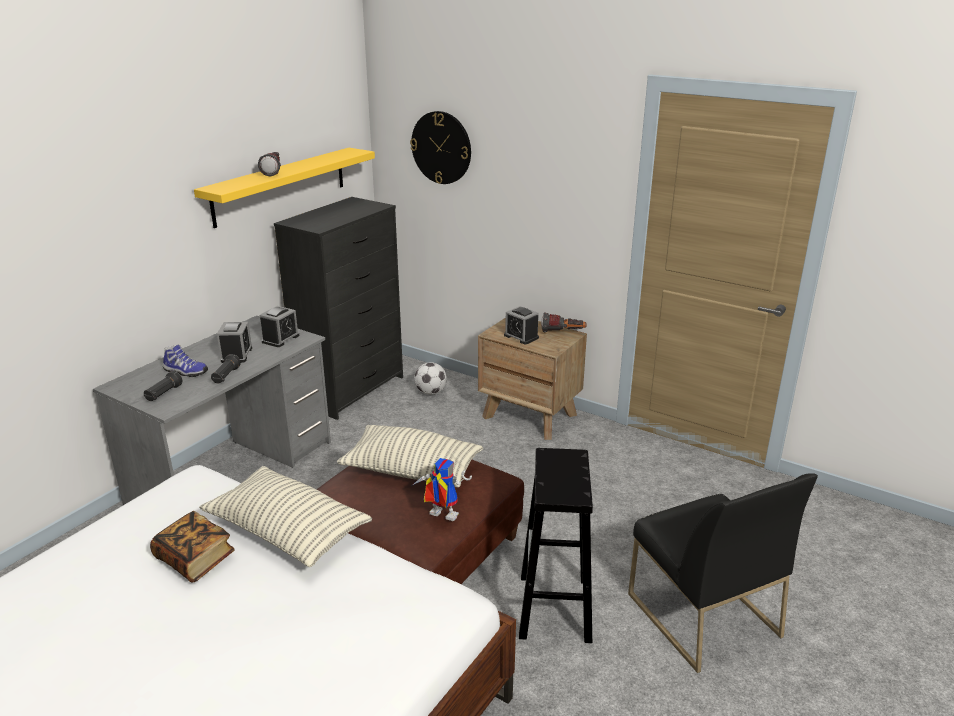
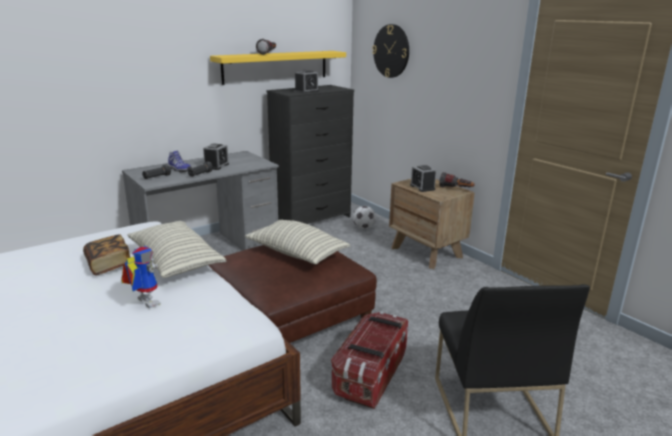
camera: 20 degrees right, 5 degrees down
alarm clock [260,306,299,347] -> alarm clock moved to [294,70,319,93]
toy robot [411,458,472,521] -> toy robot moved to [121,246,161,308]
black stool [519,448,593,643] -> storage box [331,311,408,409]

